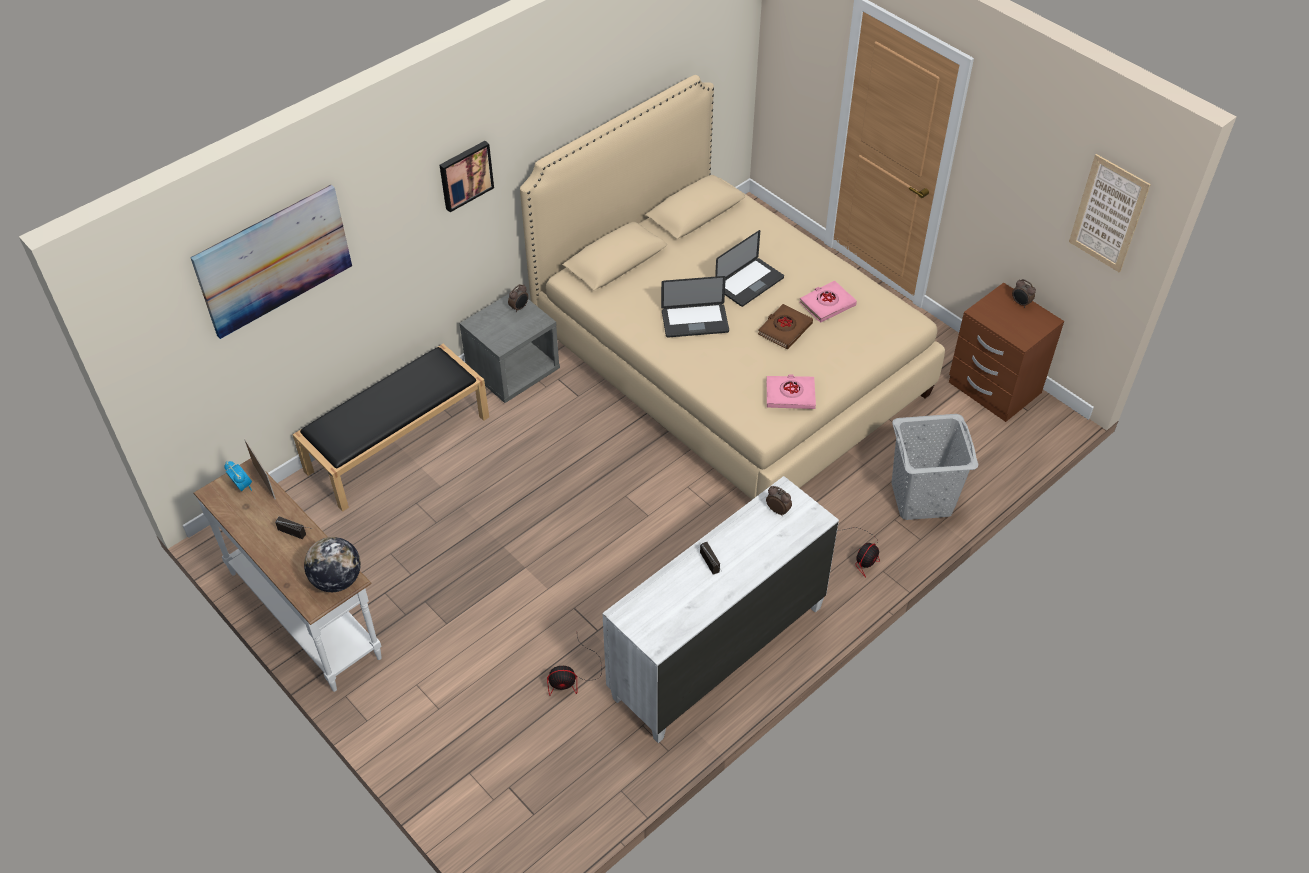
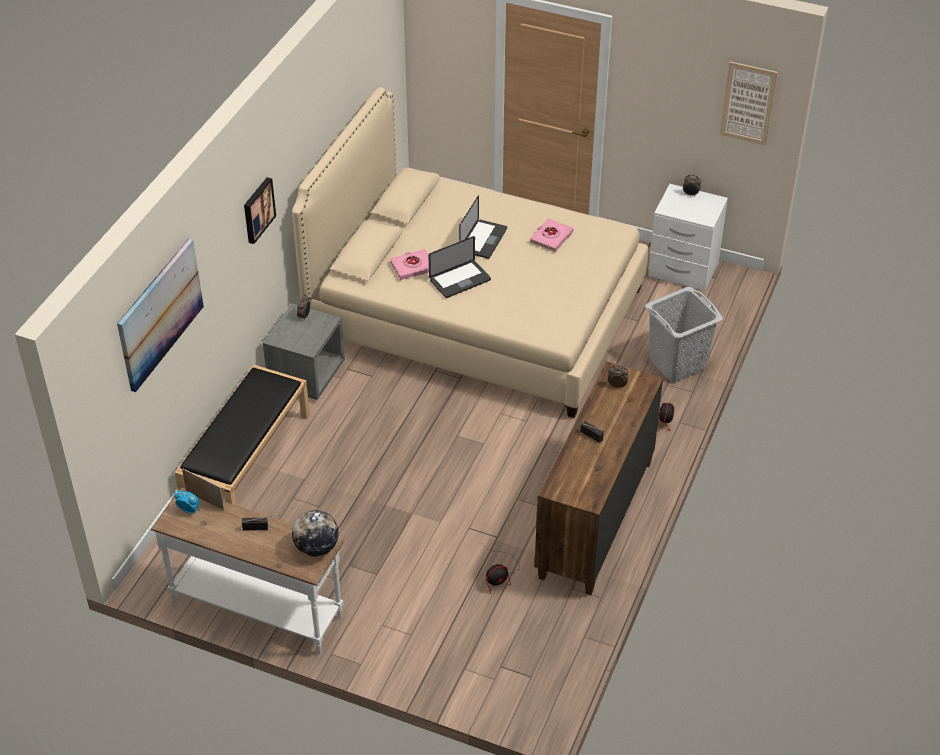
camera: 25 degrees left, 5 degrees down
white dresser [602,476,839,743] -> brown dresser [535,362,663,595]
brown book [758,304,813,349] -> none
pink book [767,374,816,409] -> pink book moved to [390,249,429,280]
brown nightstand [949,283,1064,422] -> white nightstand [648,184,728,291]

